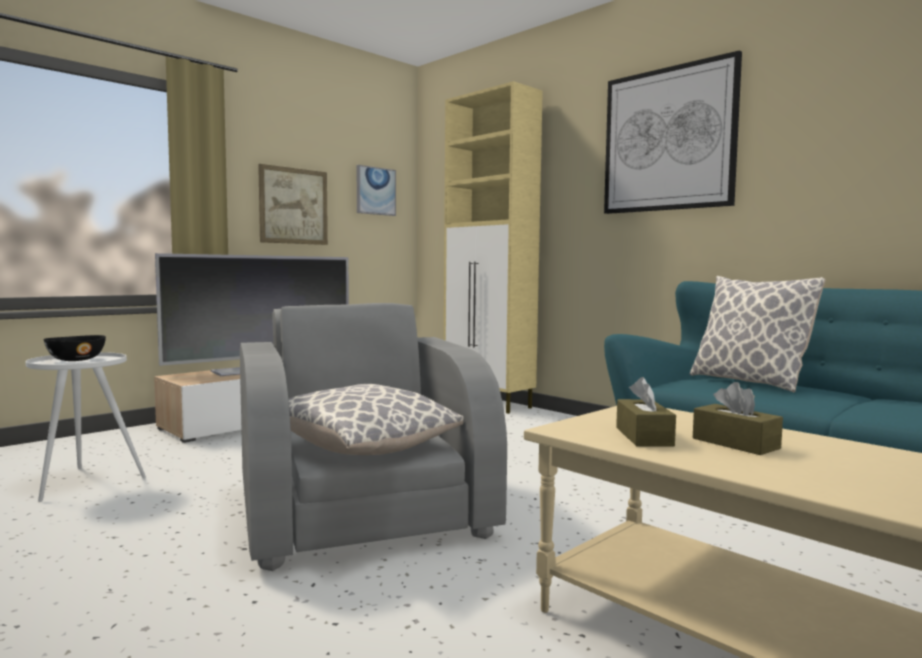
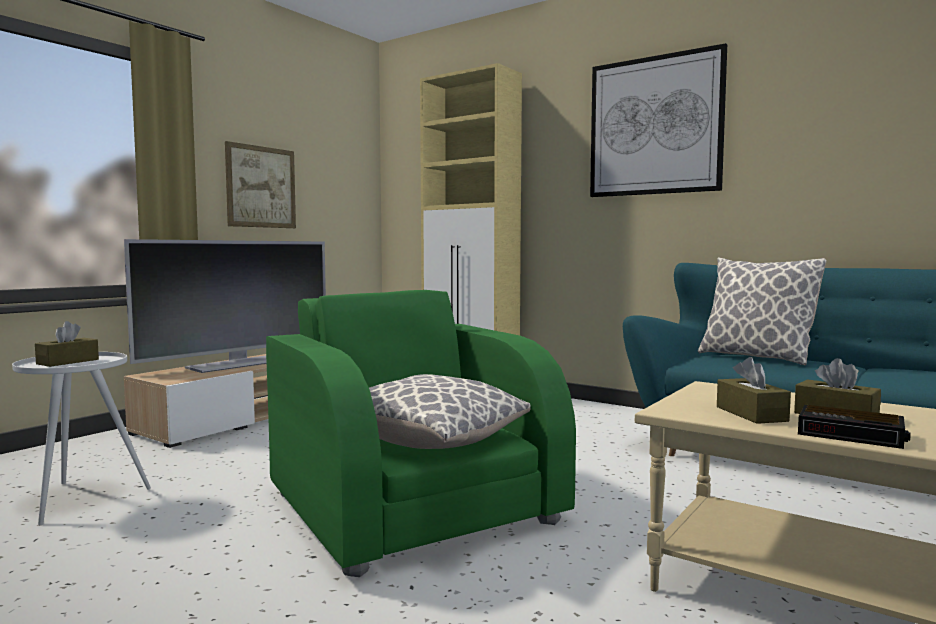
camera: 10 degrees left, 0 degrees up
black bowl [43,335,106,361] -> brown tissue box [35,321,99,367]
grey armchair [240,303,507,571] -> green armchair [266,290,576,577]
picture [357,165,396,216] -> none
none -> alarm clock [798,405,911,449]

